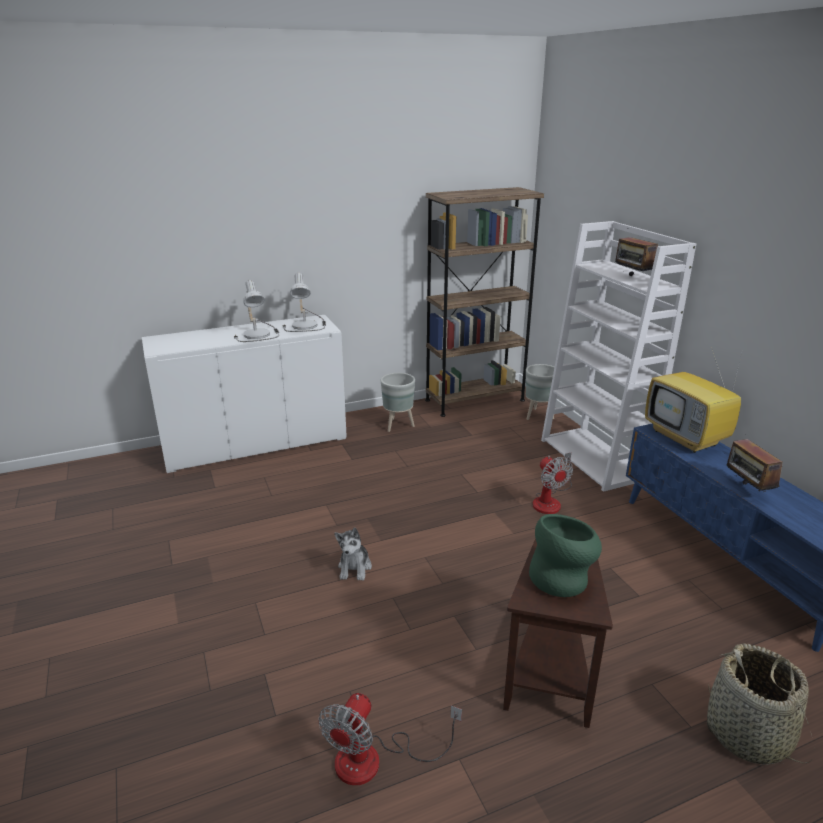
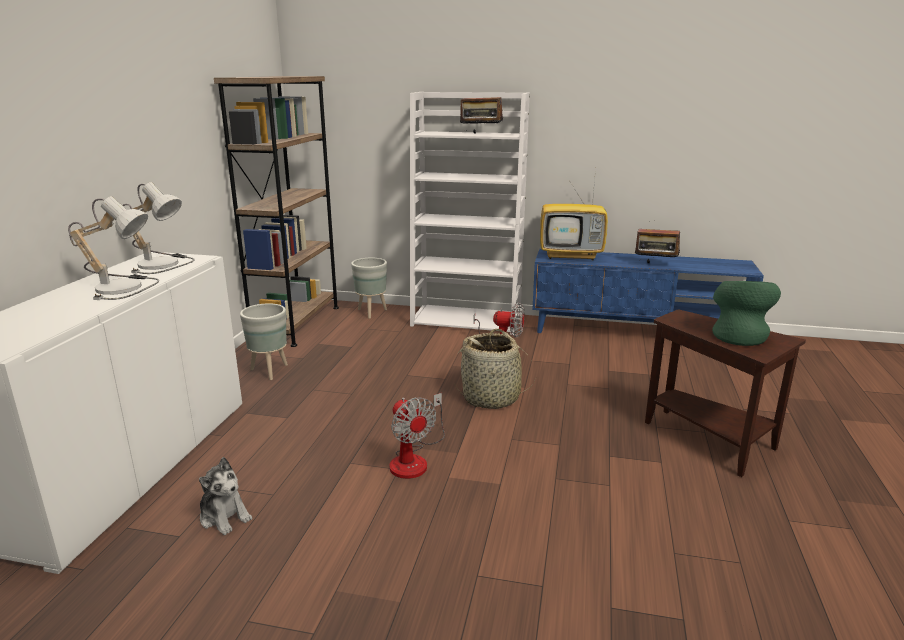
camera: 55 degrees left, 5 degrees down
fan [319,693,462,785] -> fan moved to [389,393,445,479]
plush toy [335,528,372,581] -> plush toy moved to [199,457,253,535]
basket [707,643,815,765] -> basket moved to [455,329,536,409]

